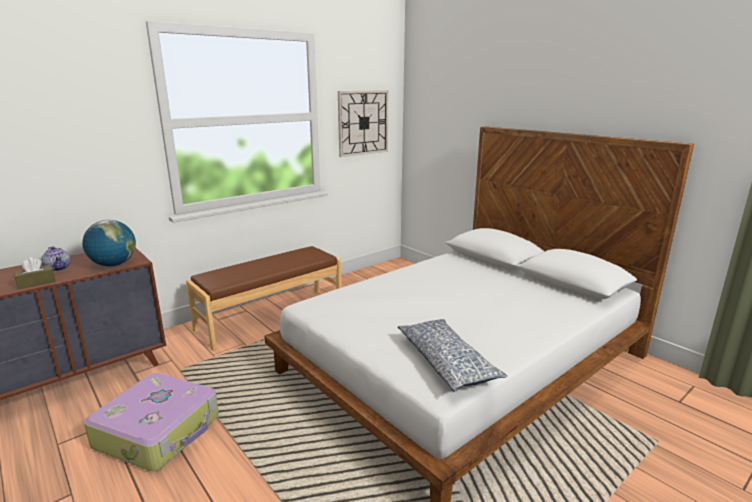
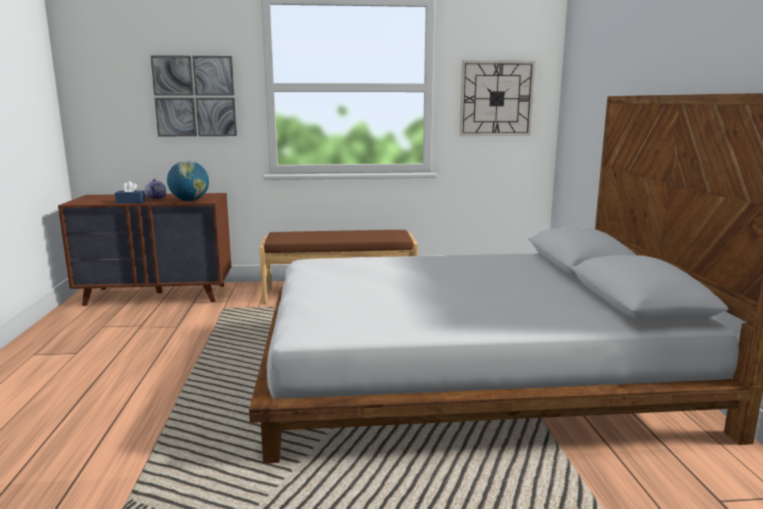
camera: 35 degrees right, 5 degrees down
brown tissue box [14,257,56,289] -> blue tissue box [115,181,146,204]
suitcase [84,373,219,471] -> none
pillow [398,319,507,392] -> none
none -> picture [150,55,237,136]

